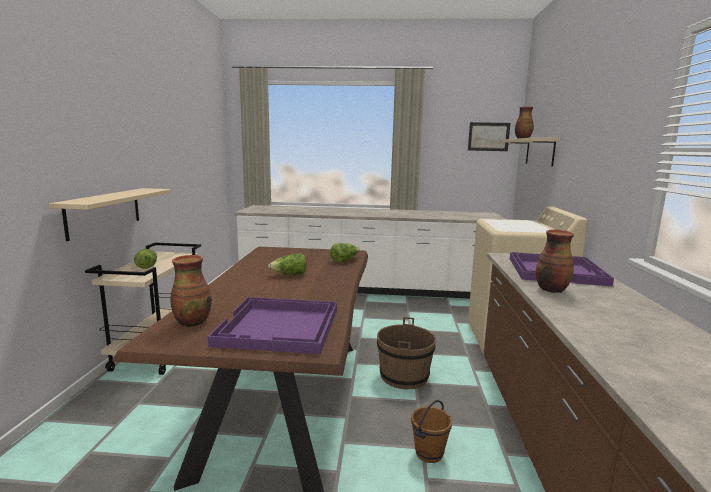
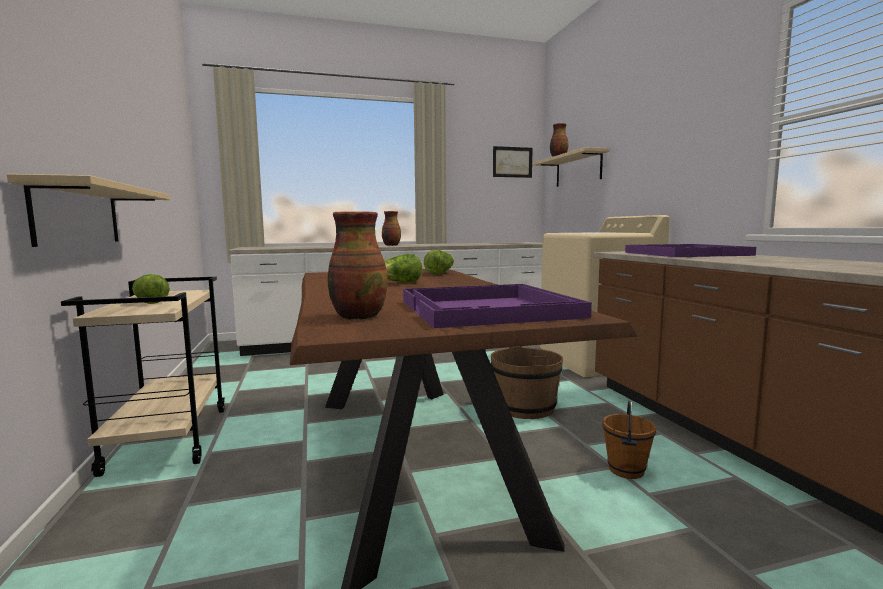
camera: 20 degrees left, 5 degrees down
vase [536,230,574,293] -> vase moved to [382,211,401,246]

